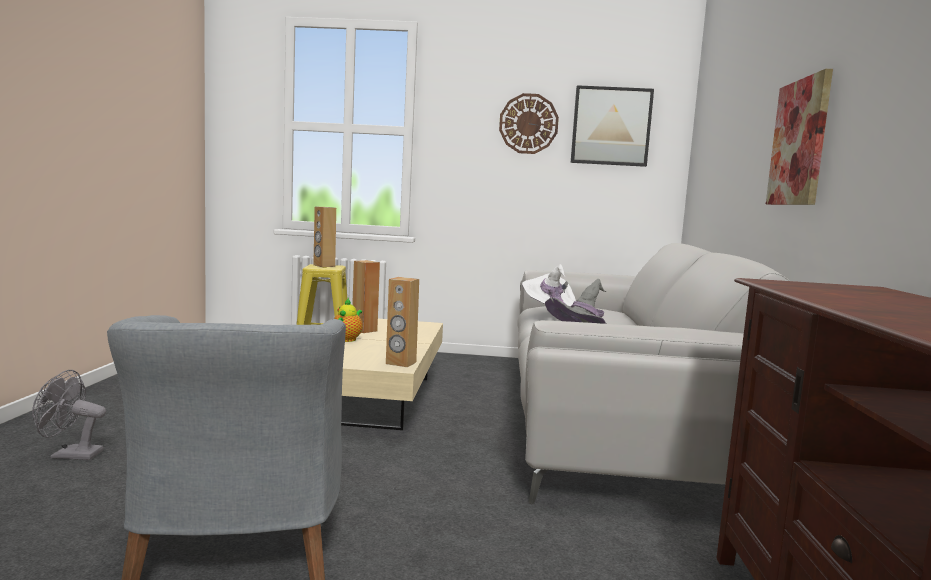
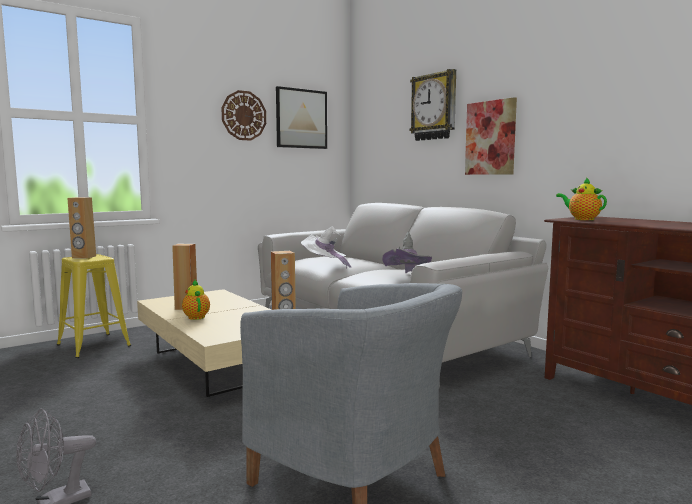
camera: 40 degrees left, 0 degrees up
none -> wall clock [409,69,456,141]
none -> teapot [556,177,607,220]

